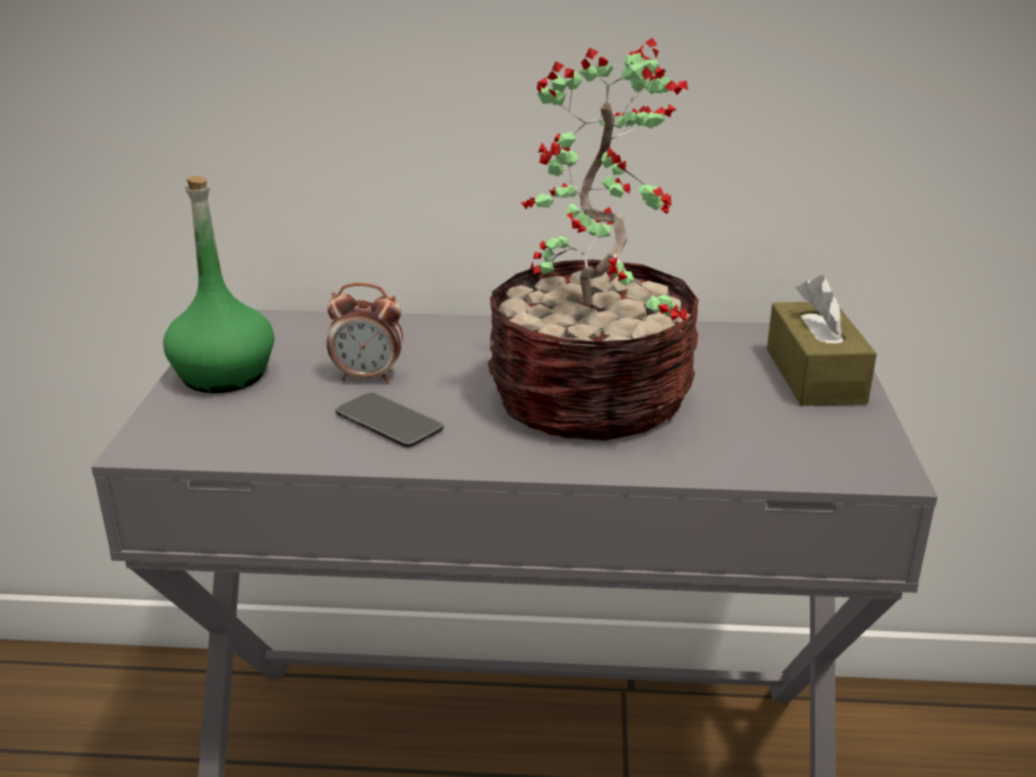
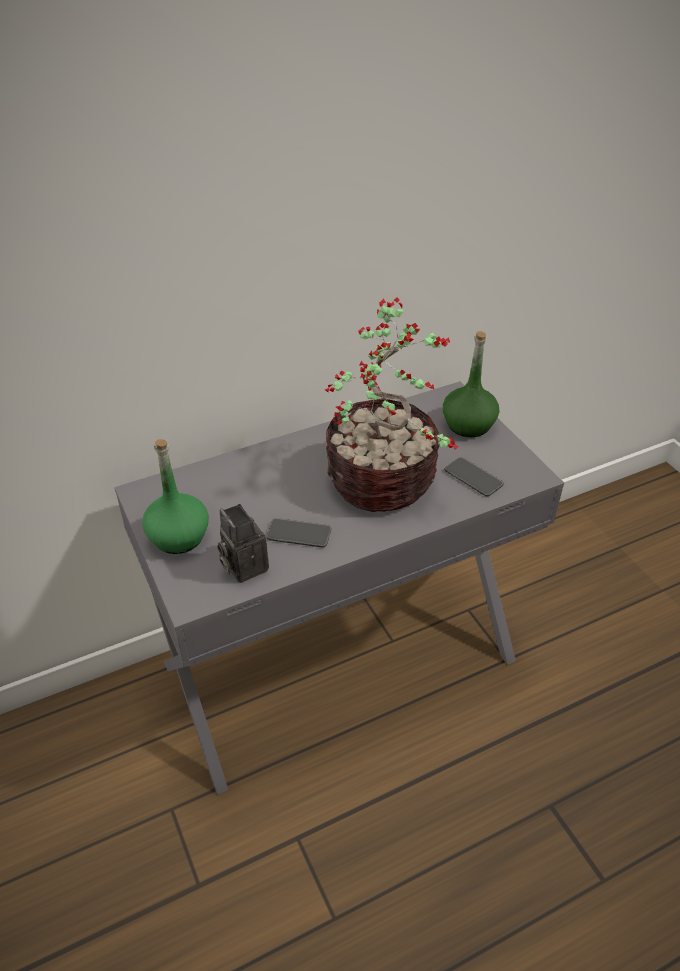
camera: 30 degrees left, 15 degrees up
alarm clock [327,283,403,383] -> none
brown tissue box [767,275,877,406] -> green bottle [443,331,499,437]
none -> camera [217,504,269,583]
none -> phone [445,457,504,496]

